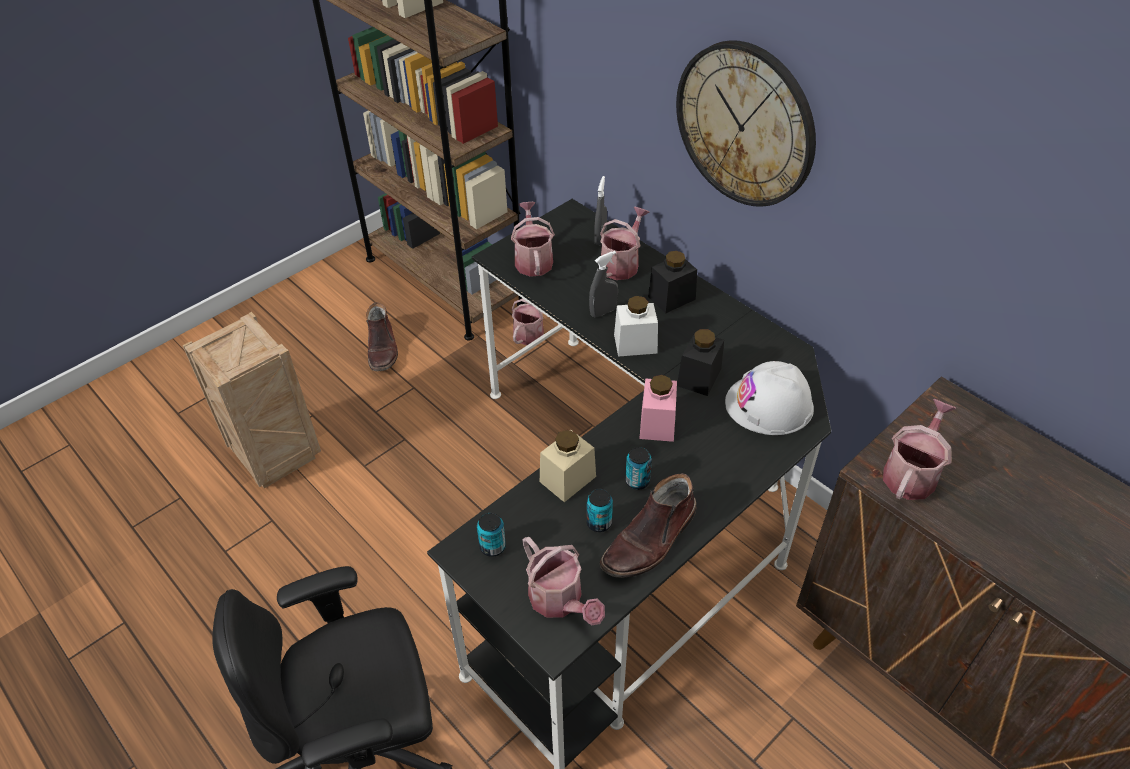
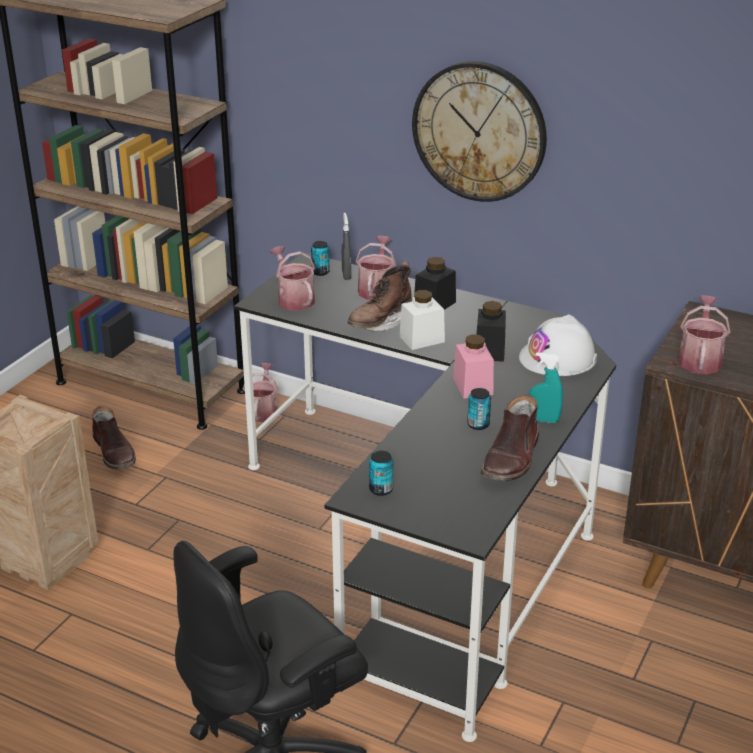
camera: 20 degrees left, 15 degrees down
watering can [522,537,605,625] -> none
beige jar [540,430,596,502] -> none
can [586,489,613,532] -> can moved to [311,241,330,276]
grey spray bottle [589,251,618,317] -> brown boot [348,261,412,332]
none -> turquoise spray bottle [528,352,563,423]

